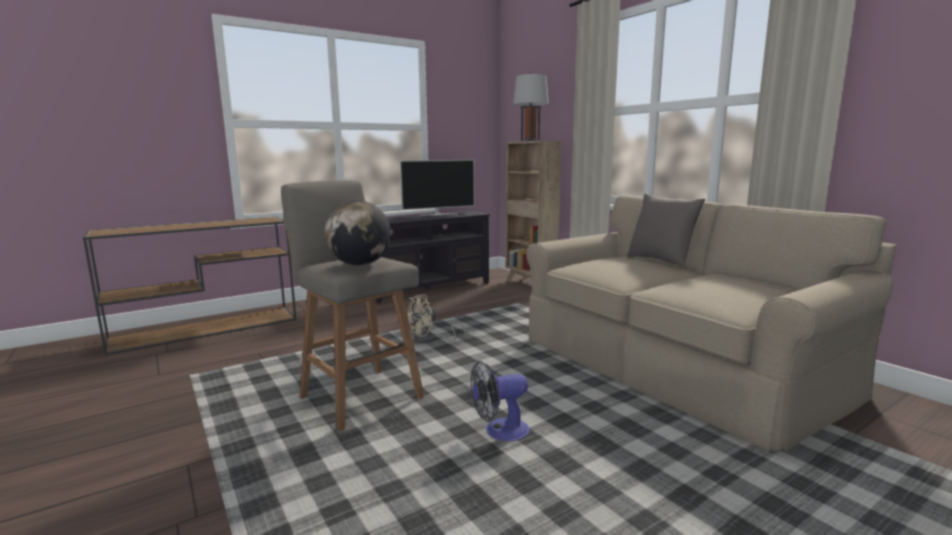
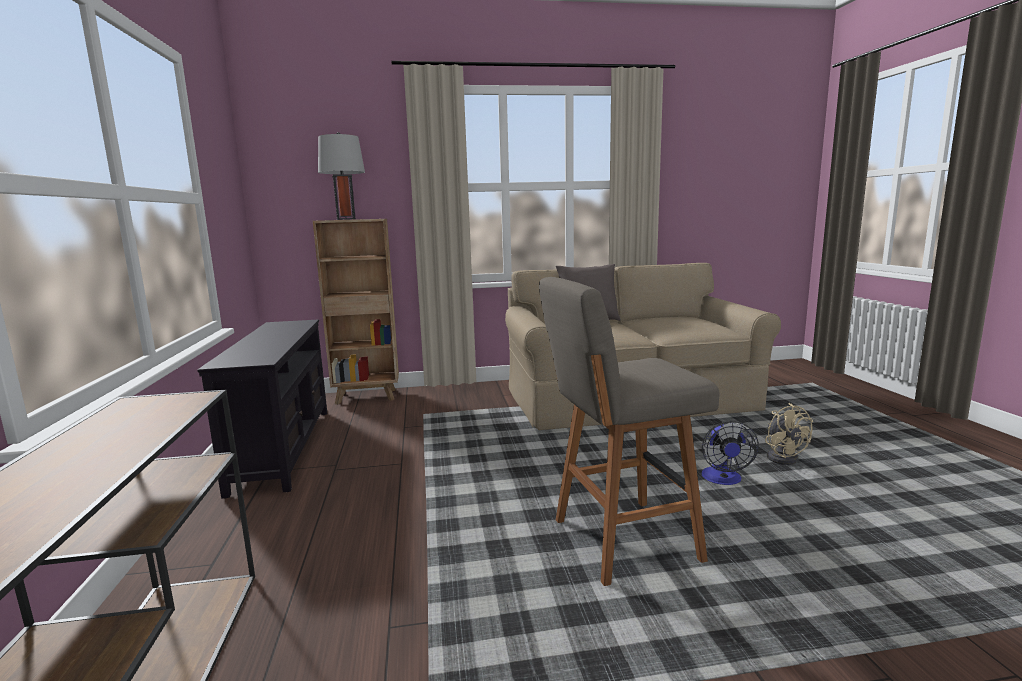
camera: 65 degrees left, 0 degrees up
globe [325,200,391,266] -> none
television [400,160,475,216] -> none
beige fan [408,294,466,343] -> beige fan moved to [765,403,813,465]

